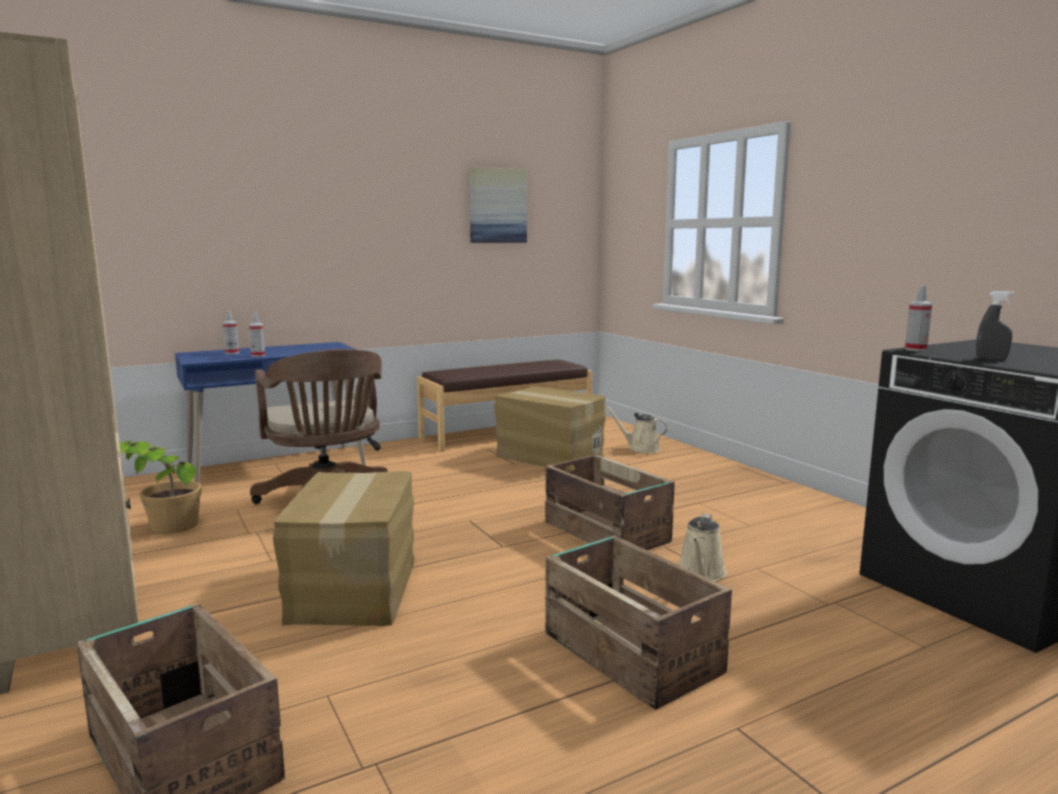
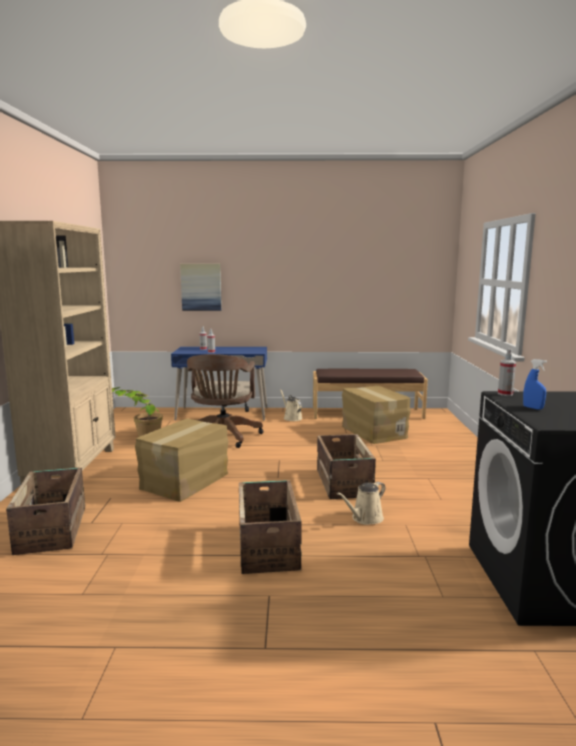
camera: 30 degrees right, 0 degrees up
picture [469,167,527,243] -> picture moved to [180,264,222,311]
beige watering can [606,406,669,453] -> beige watering can moved to [280,389,302,421]
grey spray bottle [976,291,1014,360] -> blue spray bottle [523,359,547,410]

